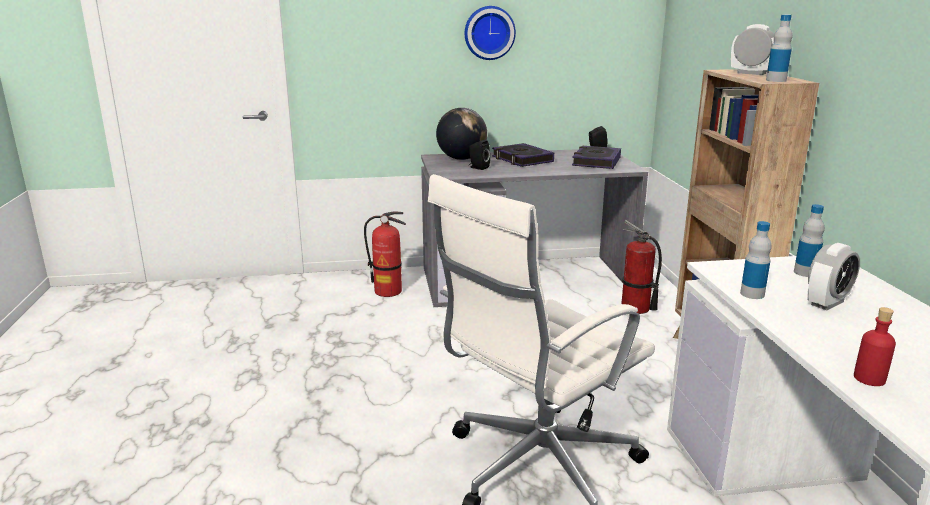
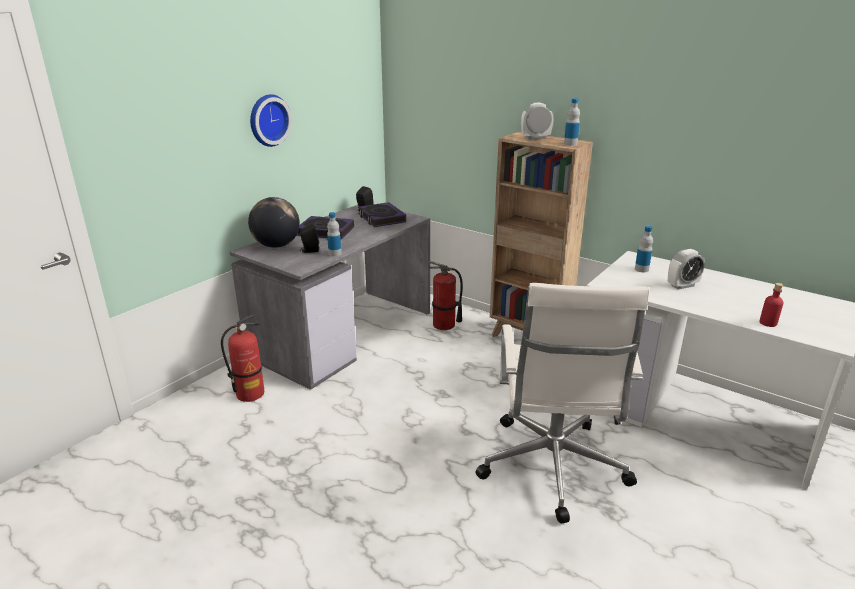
camera: 45 degrees left, 5 degrees up
bottle [740,221,772,299] -> bottle moved to [327,212,342,256]
alarm clock [807,243,860,310] -> alarm clock turned 60 degrees clockwise [668,249,705,290]

